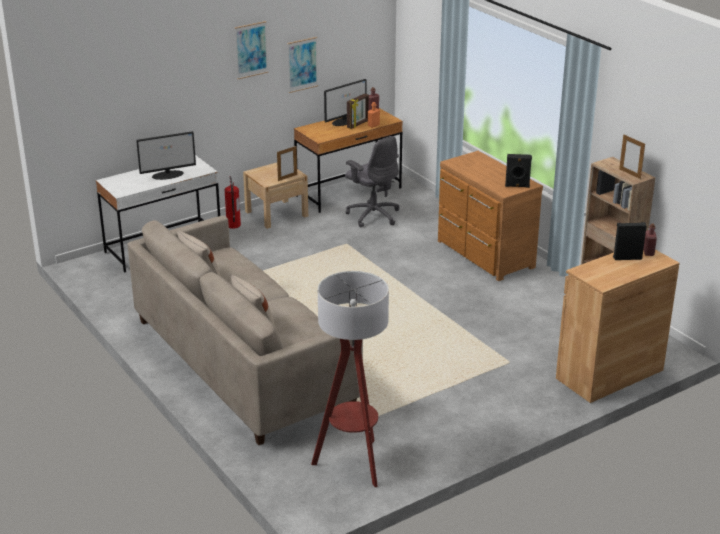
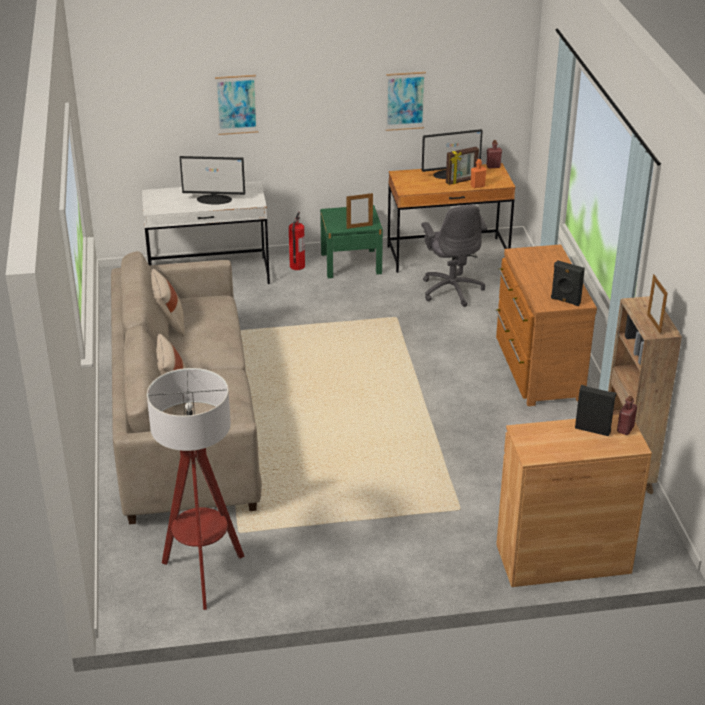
camera: 25 degrees right, 5 degrees up
picture [235,21,268,79] -> picture moved to [215,75,258,135]
beige nightstand [243,163,308,229] -> green nightstand [320,205,383,278]

